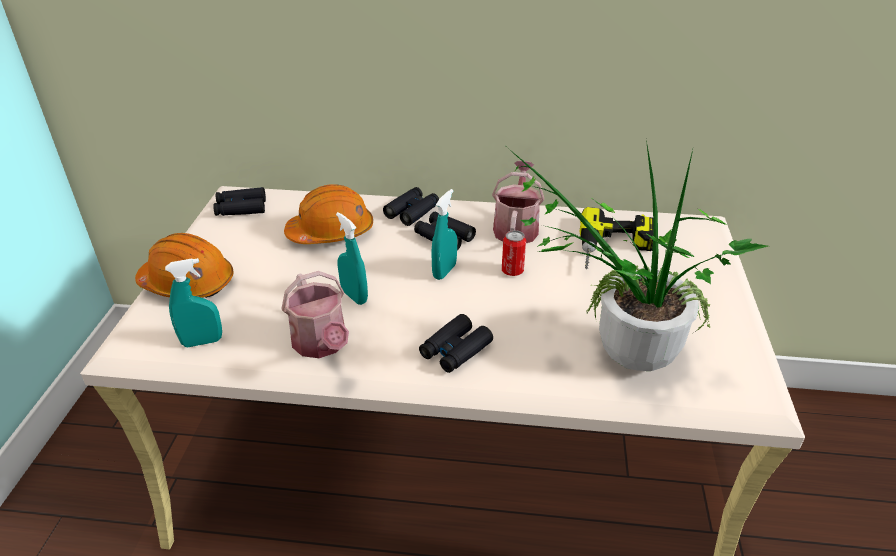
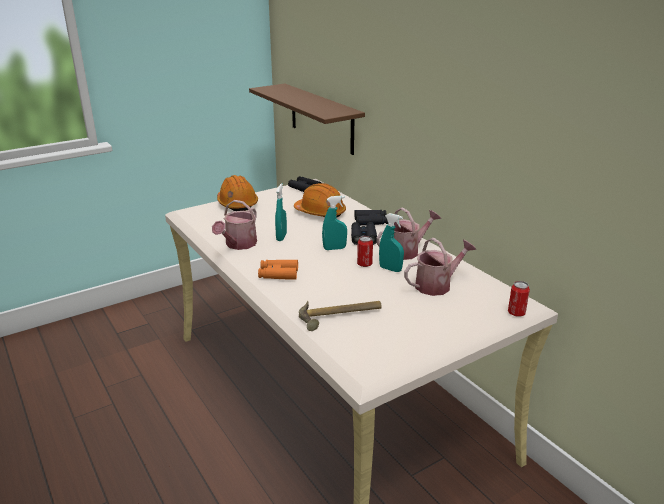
camera: 50 degrees right, 10 degrees down
turquoise spray bottle [165,258,222,347] -> turquoise spray bottle moved to [379,213,404,272]
black binoculars [419,314,493,373] -> orange binoculars [258,260,298,280]
potted plant [508,140,768,371] -> hammer [299,301,382,331]
power drill [580,207,654,270] -> watering can [404,238,476,296]
none -> brown shelf [249,84,365,155]
none -> can [508,281,530,316]

